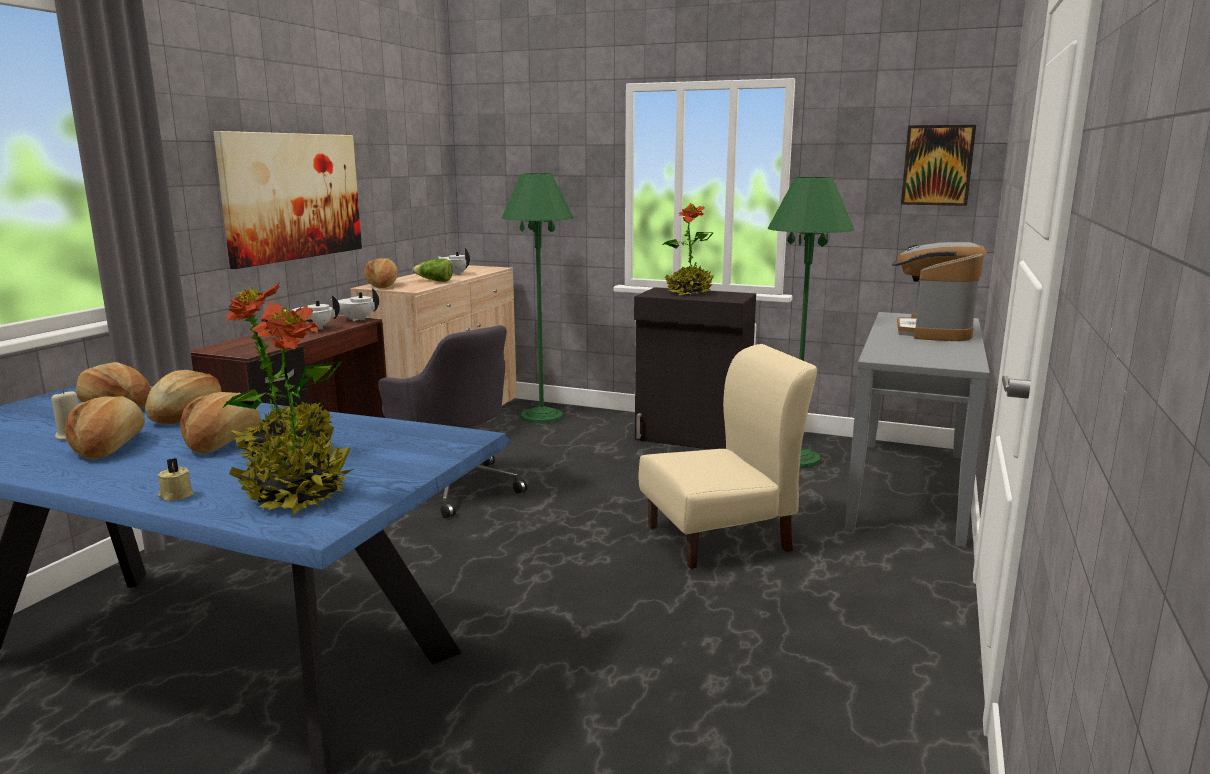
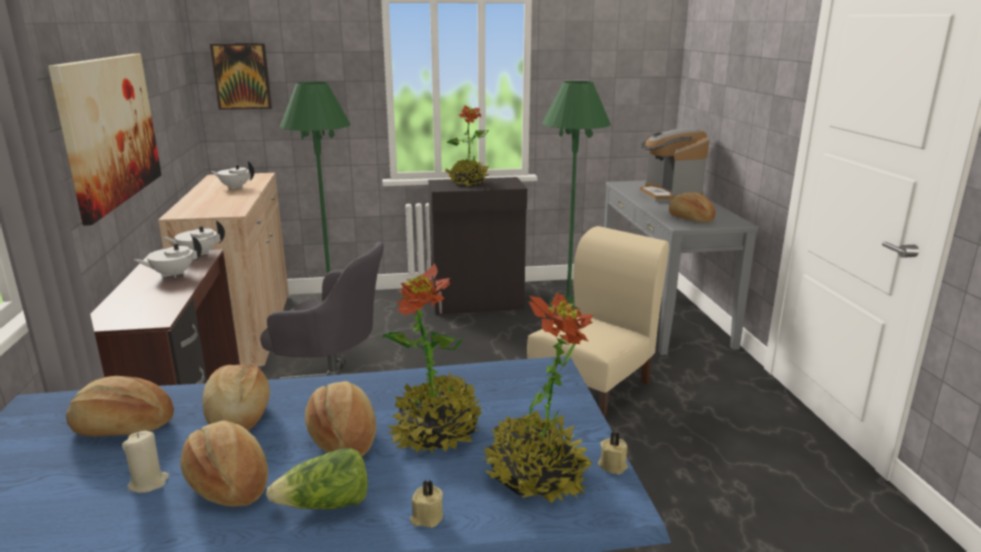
camera: 30 degrees left, 5 degrees up
bread [364,258,398,288] -> bread moved to [669,192,715,222]
lettuce [413,258,452,282] -> lettuce moved to [266,448,368,509]
picture [901,125,976,206] -> picture moved to [210,43,272,110]
none -> beige candle [598,431,628,474]

